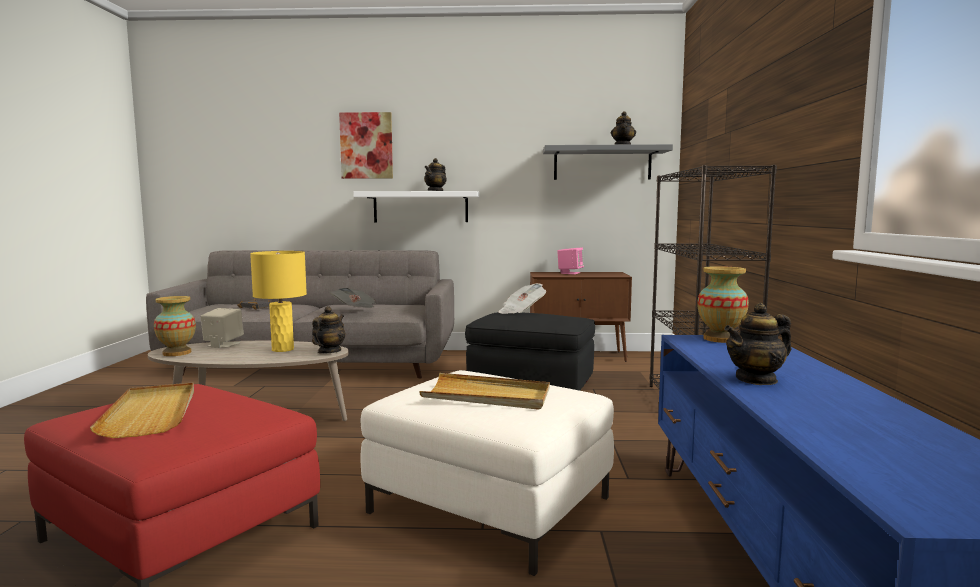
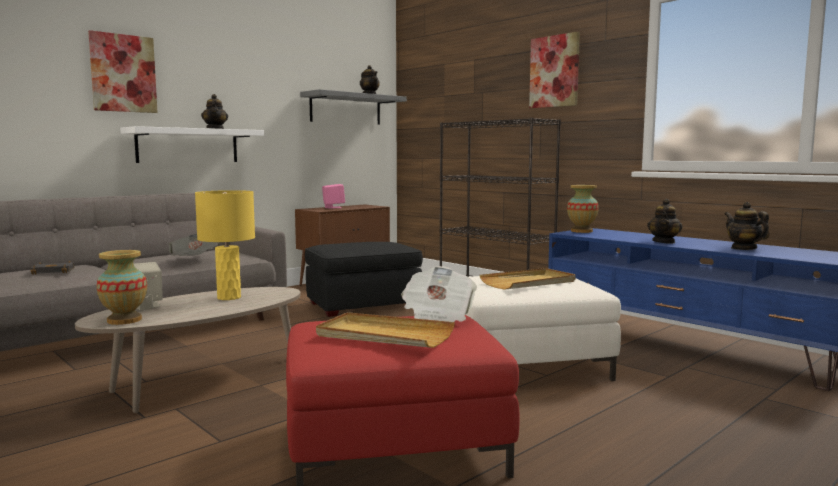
camera: 45 degrees left, 0 degrees up
teapot [312,306,345,354] -> teapot moved to [724,202,769,250]
newspaper [498,283,546,314] -> newspaper moved to [401,266,477,322]
none -> picture [529,32,580,108]

